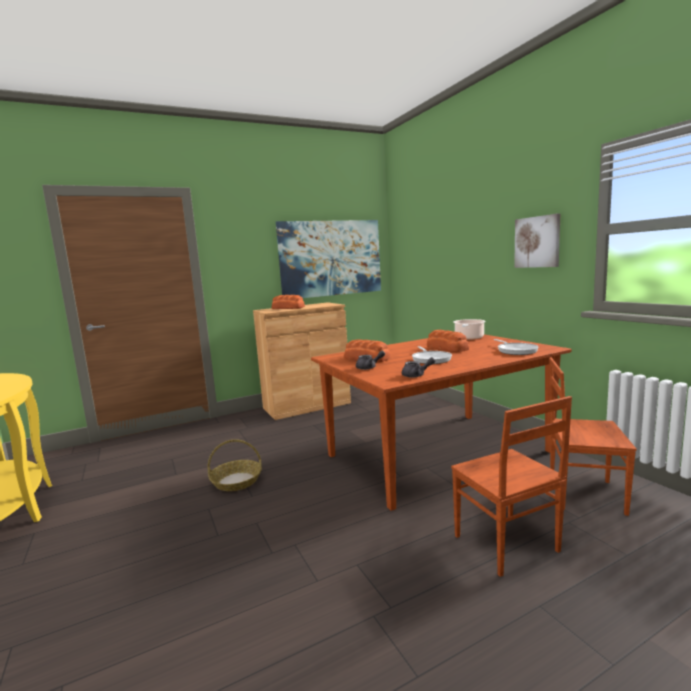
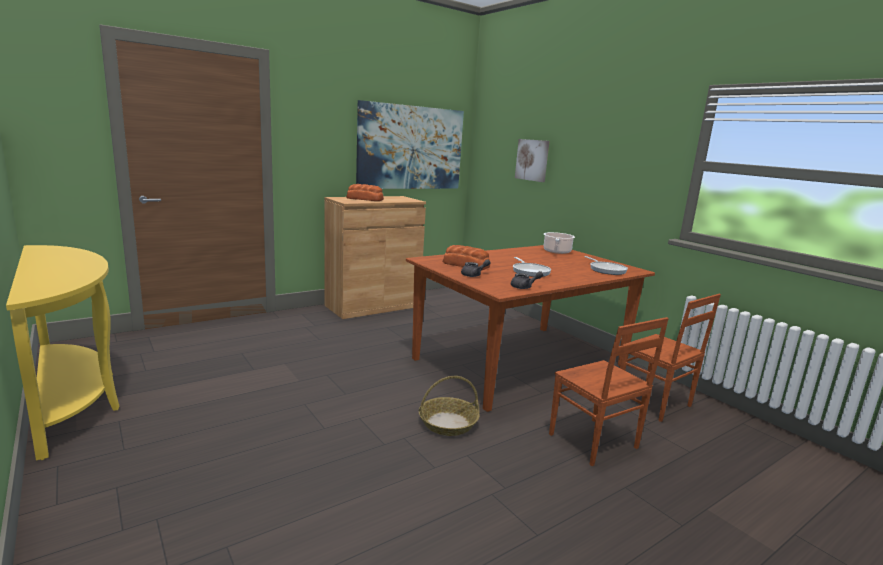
camera: 10 degrees left, 5 degrees up
basket [208,439,262,491] -> basket moved to [419,376,480,436]
bread [427,330,469,352] -> none
picture [514,213,561,268] -> picture moved to [515,139,549,182]
brown chair [549,357,637,516] -> brown chair turned 135 degrees counterclockwise [620,294,721,422]

